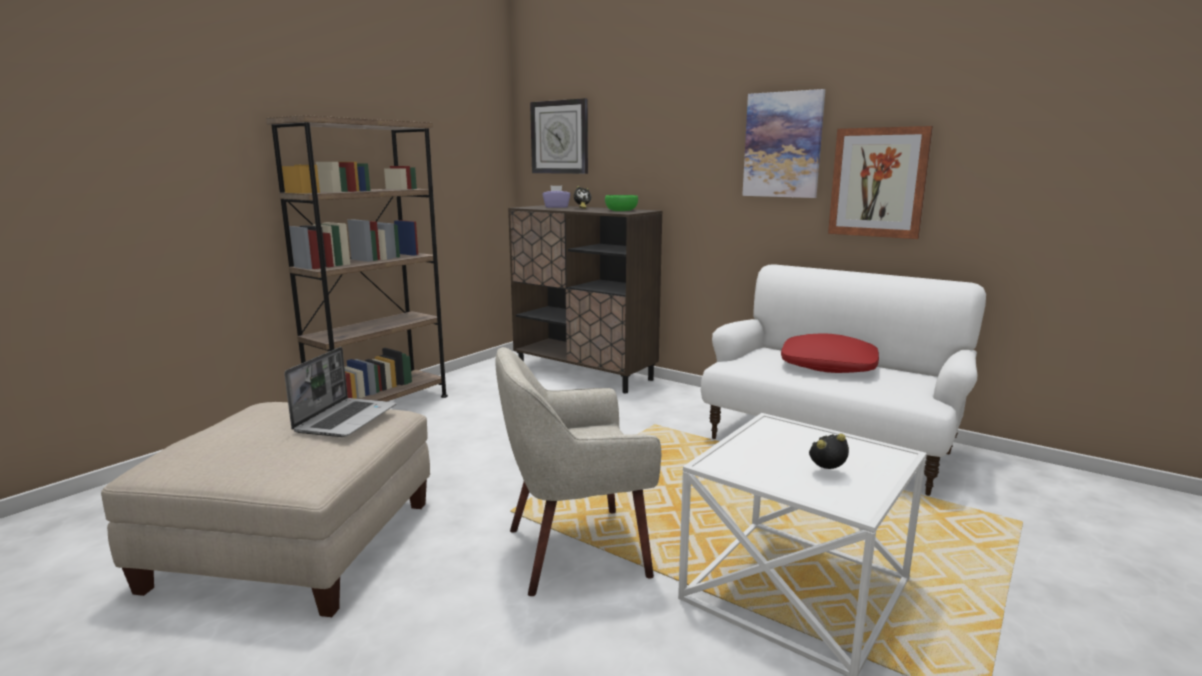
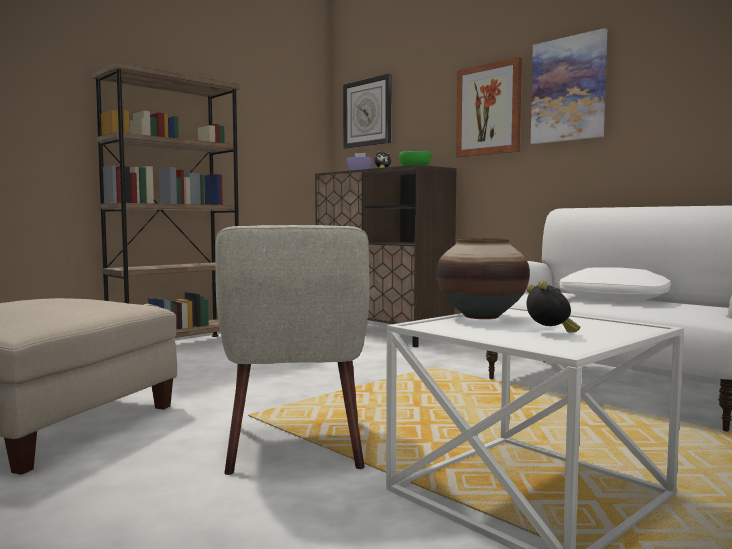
camera: 10 degrees right, 10 degrees down
laptop [284,347,396,437] -> none
beige armchair [495,347,661,596] -> beige armchair turned 90 degrees counterclockwise [215,225,369,475]
red pillow [781,333,879,373] -> white pillow [559,268,671,302]
alarm clock [809,434,849,469] -> alarm clock turned 75 degrees clockwise [526,281,580,333]
picture [828,126,933,239] -> picture moved to [456,57,522,158]
none -> vase [436,238,530,319]

